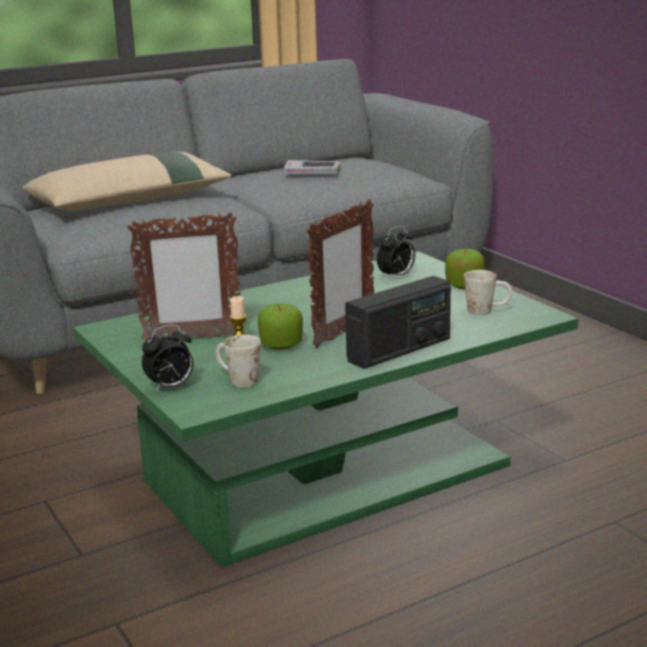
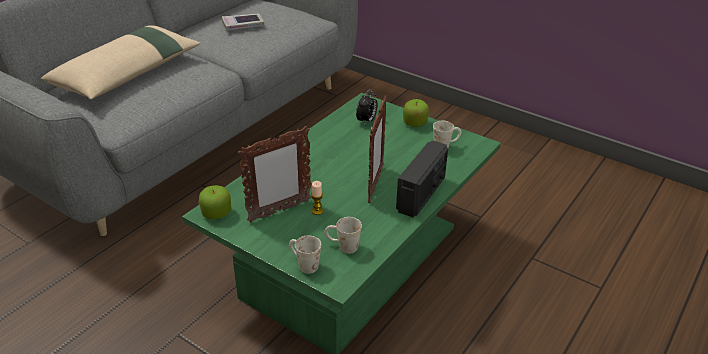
camera: 25 degrees left, 15 degrees up
alarm clock [142,325,193,392] -> white mug [289,235,321,274]
apple [258,304,303,349] -> apple moved to [199,185,231,219]

